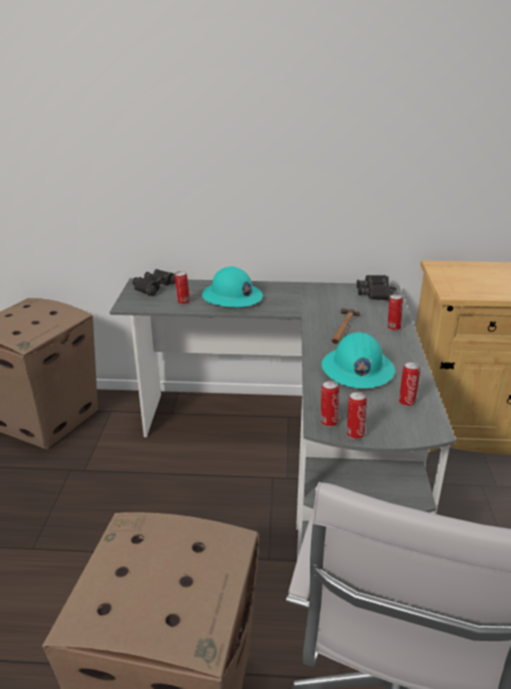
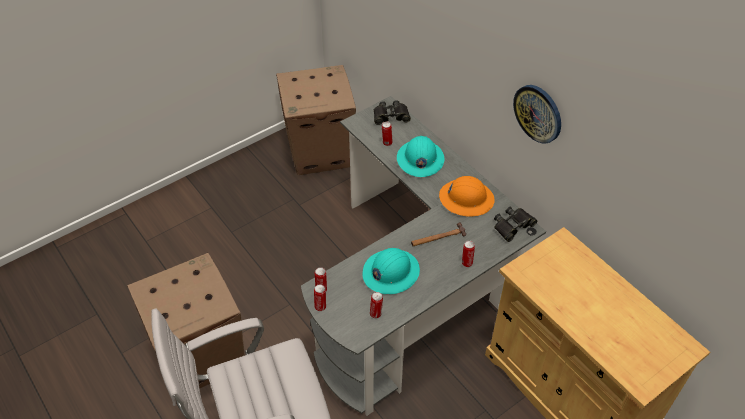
camera: 50 degrees right, 20 degrees up
none -> orange hard hat [439,176,494,216]
none -> wall clock [513,85,561,144]

